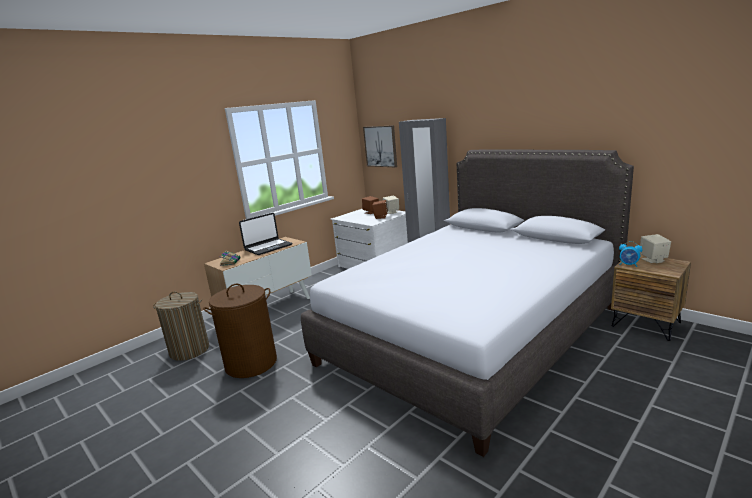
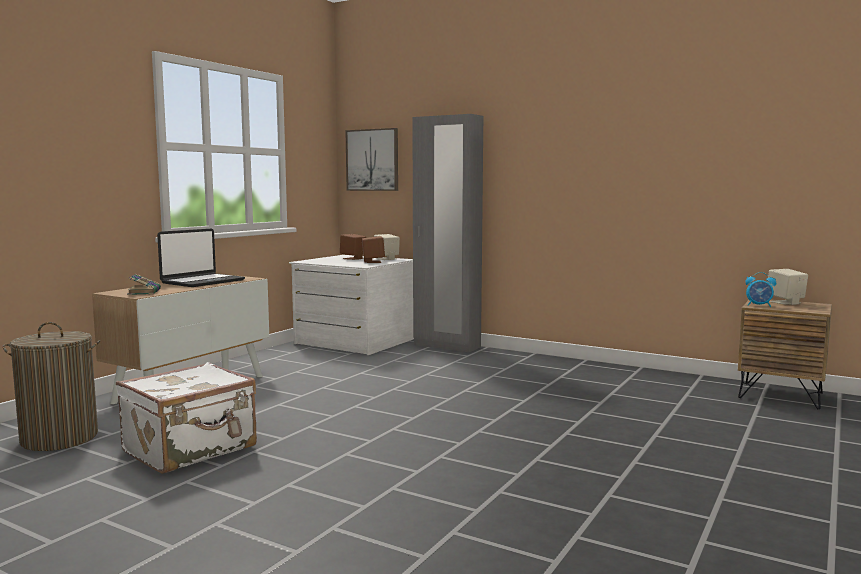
camera: 15 degrees left, 10 degrees down
brown laundry basket [203,284,277,378] -> white suitcase [116,362,257,474]
grey bed [301,149,634,457] -> none

